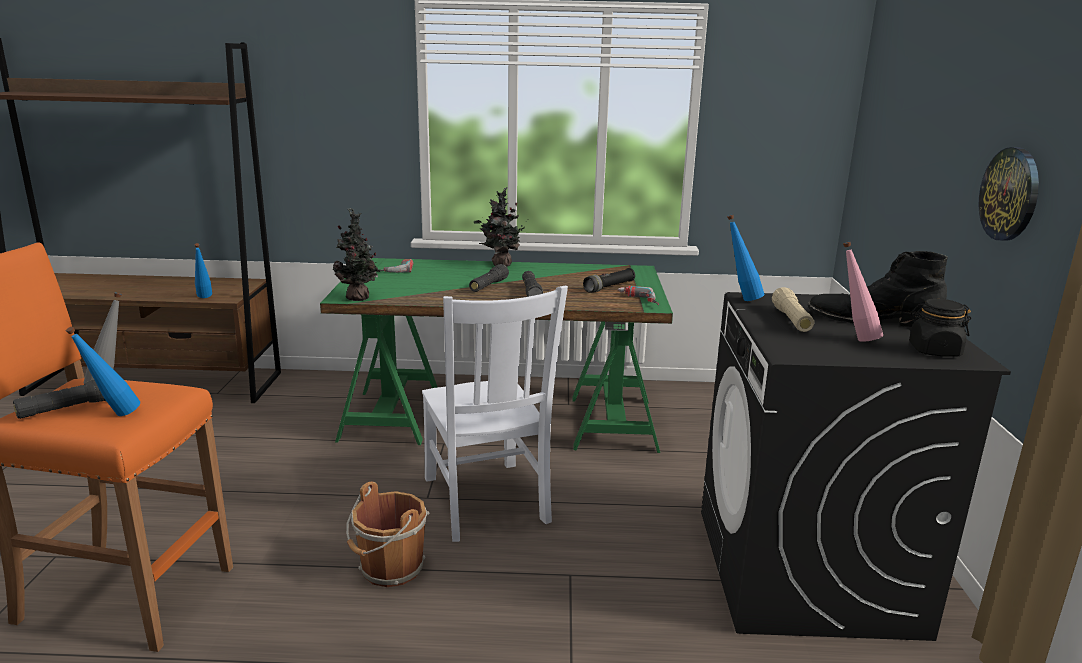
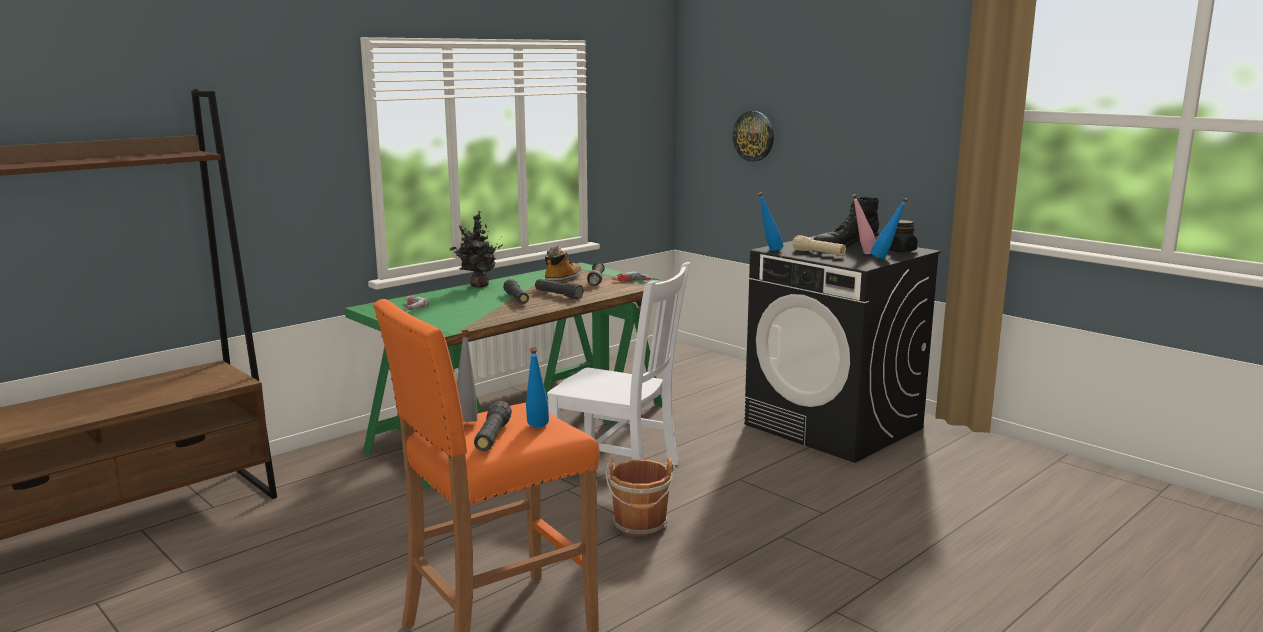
camera: 45 degrees left, 5 degrees down
blue bottle [194,243,212,298] -> blue bottle moved to [870,198,908,259]
potted plant [333,208,383,301] -> none
wall clock [979,147,1039,241] -> wall clock moved to [733,111,774,162]
none -> boot [545,246,581,283]

